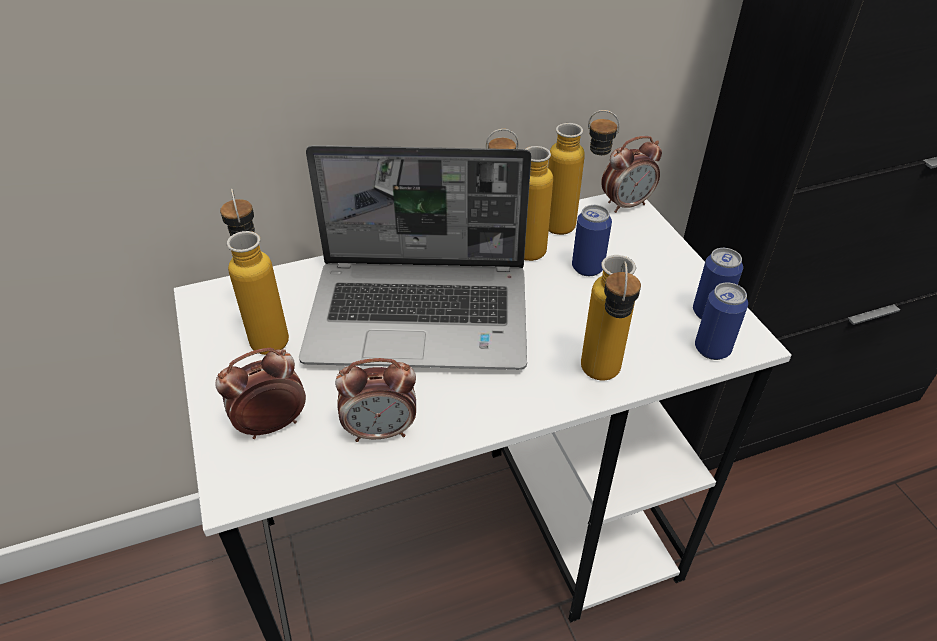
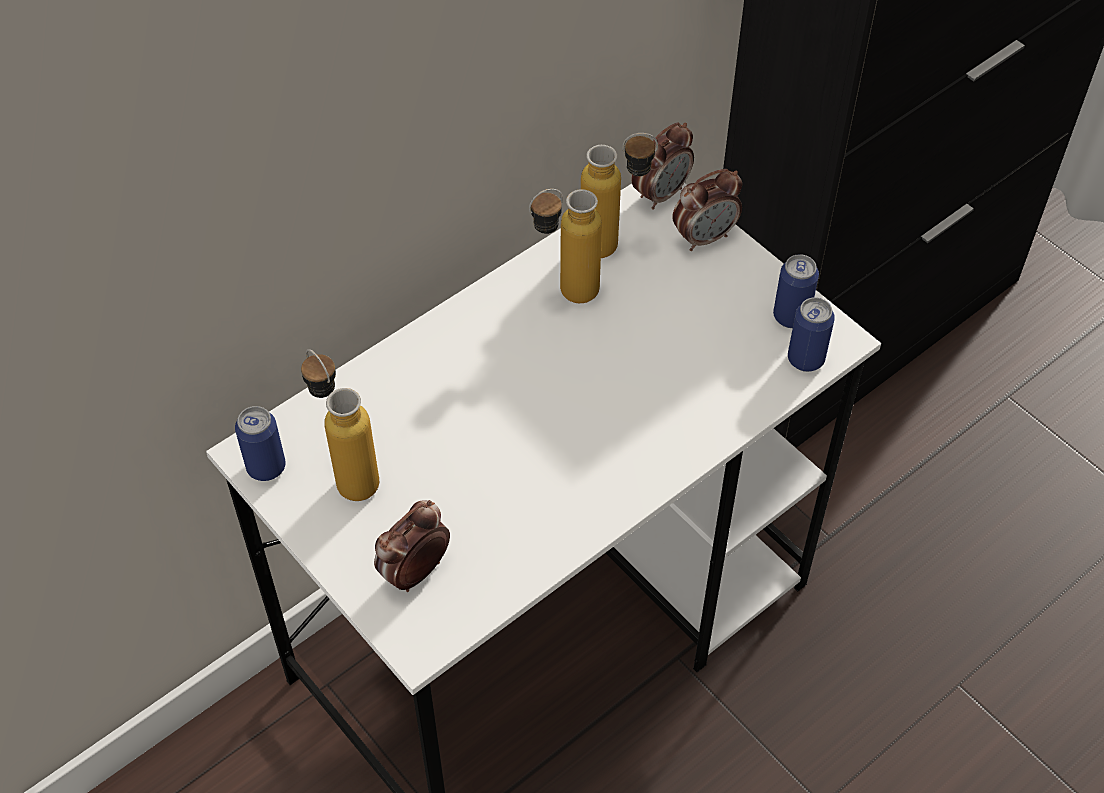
camera: 20 degrees left, 10 degrees up
laptop [299,145,531,370] -> none
alarm clock [335,358,416,442] -> alarm clock moved to [672,169,742,251]
can [572,205,612,276] -> can moved to [235,406,286,481]
bottle [581,255,641,380] -> none

